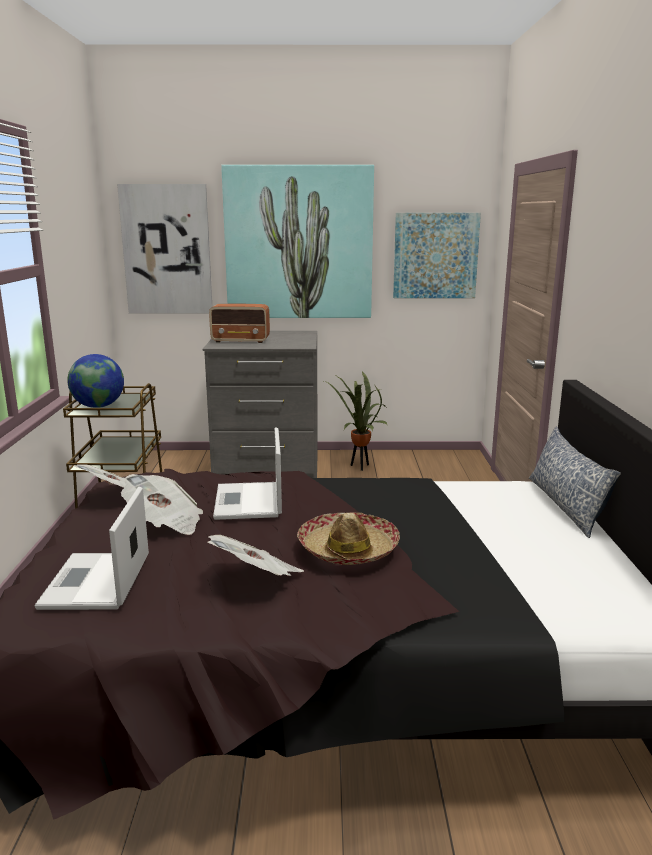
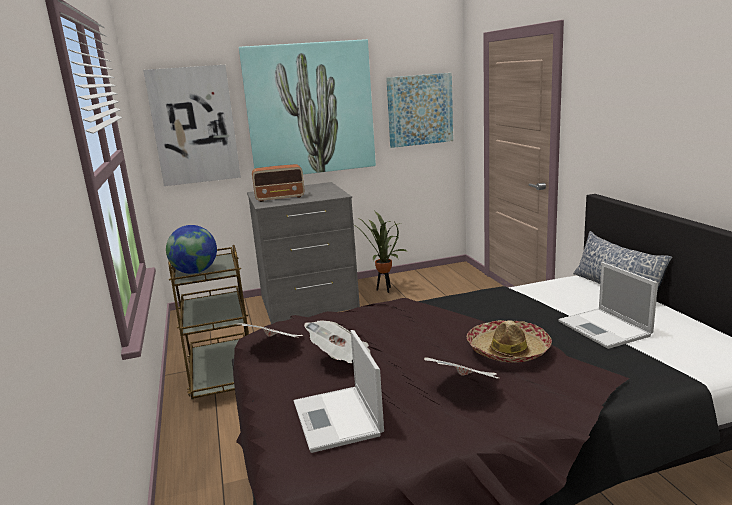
camera: 15 degrees left, 0 degrees up
laptop [213,427,282,520] -> laptop moved to [558,262,658,349]

